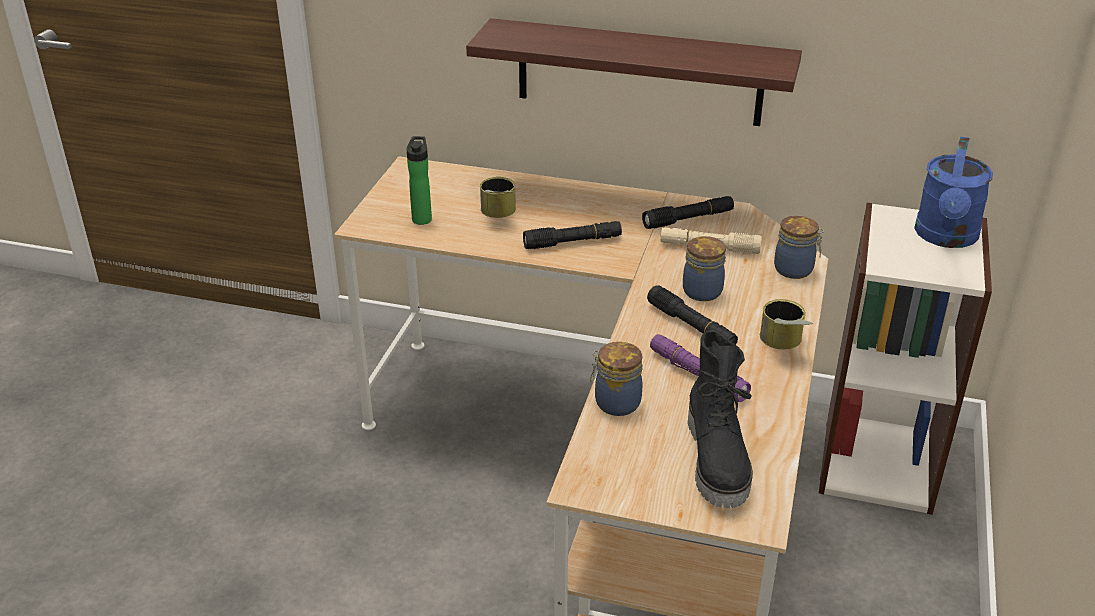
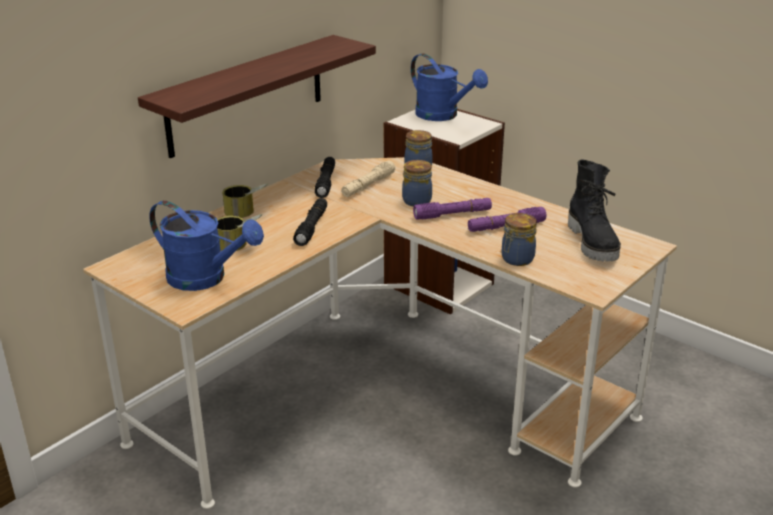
camera: 65 degrees left, 5 degrees down
bottle [406,136,432,225] -> blue watering can [149,201,264,291]
black flashlight [647,285,738,345] -> purple flashlight [413,198,492,220]
black boot [688,330,753,508] -> black boot turned 60 degrees clockwise [568,160,621,262]
can [760,299,813,349] -> can moved to [222,183,269,218]

